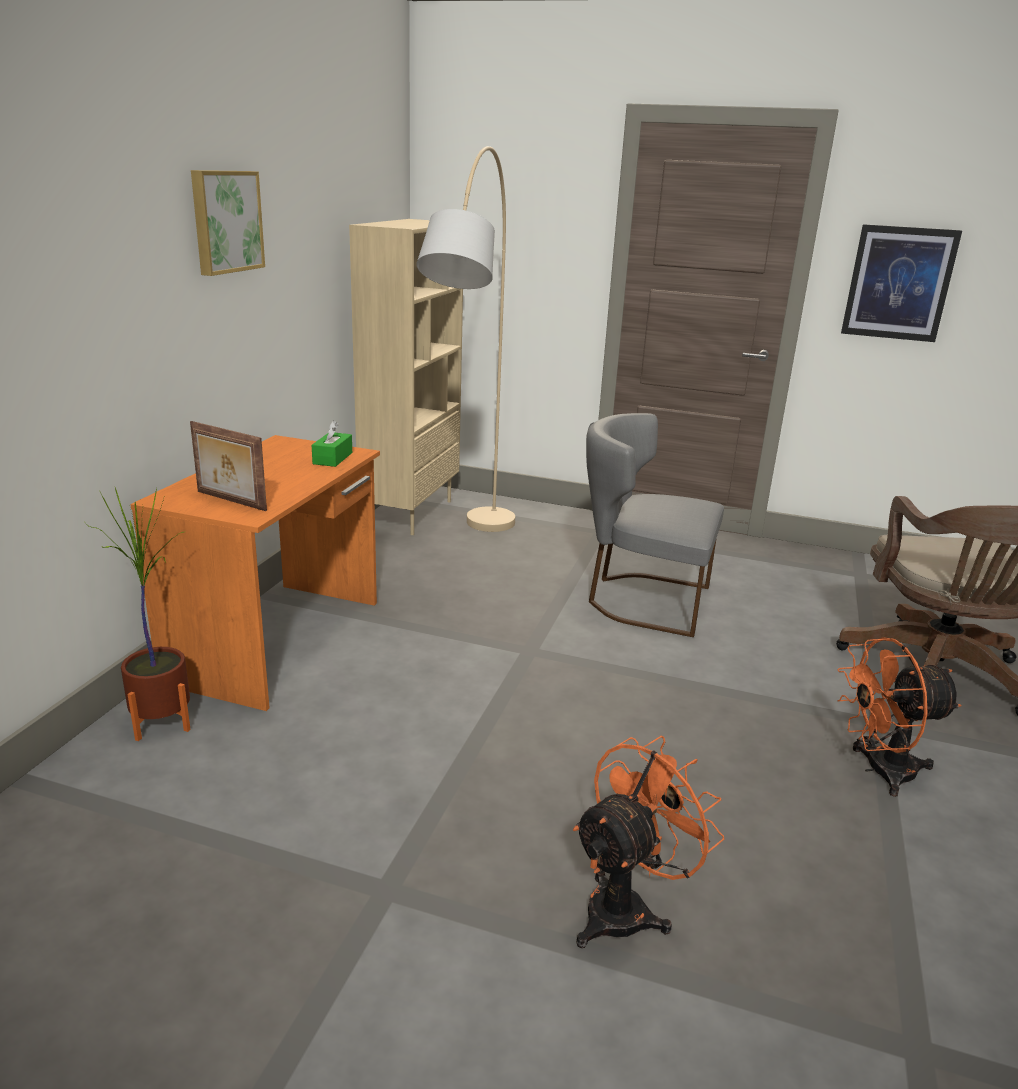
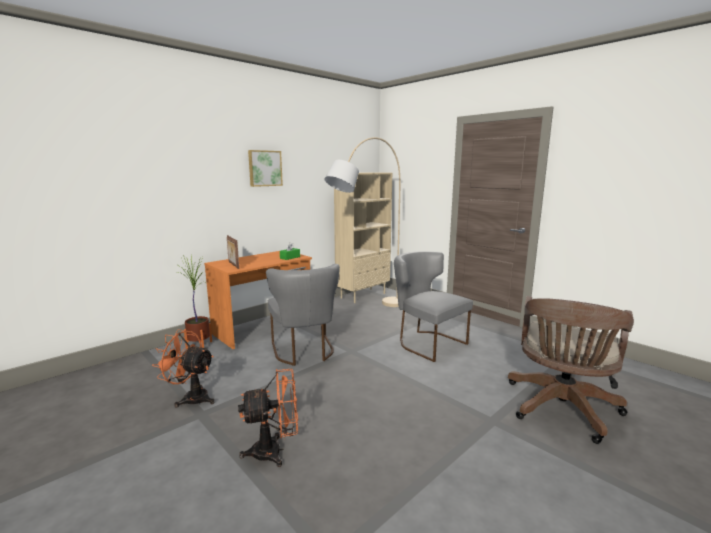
camera: 30 degrees right, 10 degrees down
orange fan [837,637,962,797] -> orange fan moved to [152,329,214,408]
picture [841,224,962,342] -> none
none -> grey chair [266,264,340,366]

